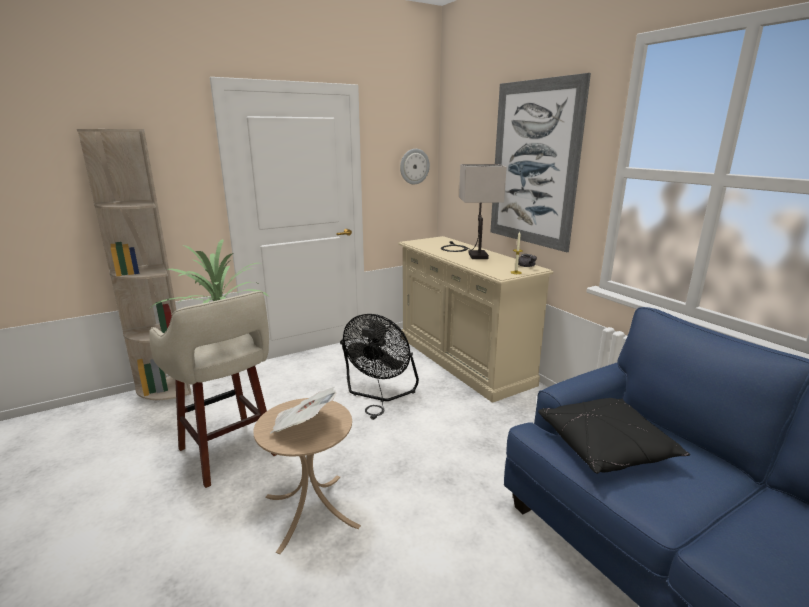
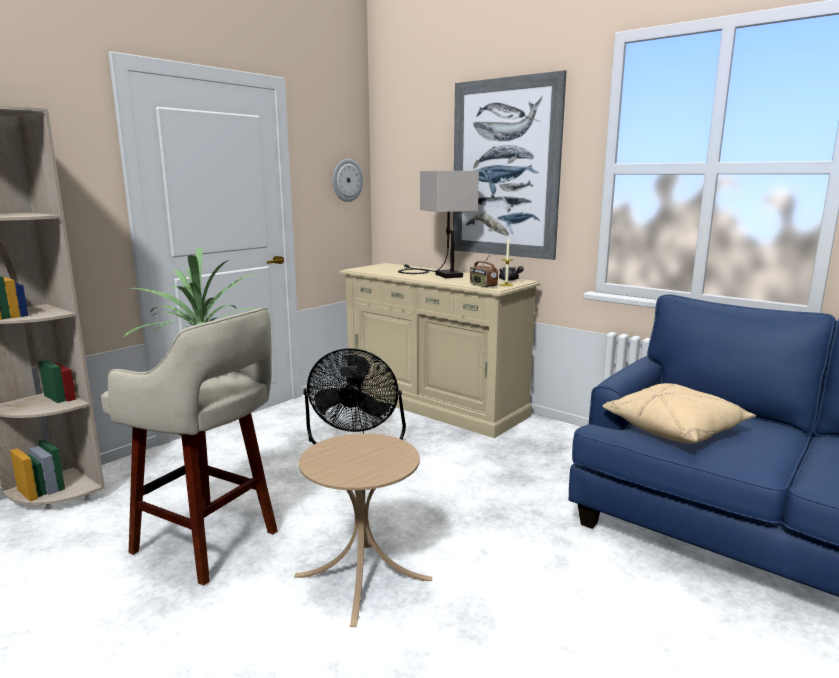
camera: 20 degrees left, 5 degrees down
newspaper [270,387,336,434] -> none
black pillow [538,398,690,474] -> beige pillow [602,383,756,444]
none -> radio [470,252,498,288]

